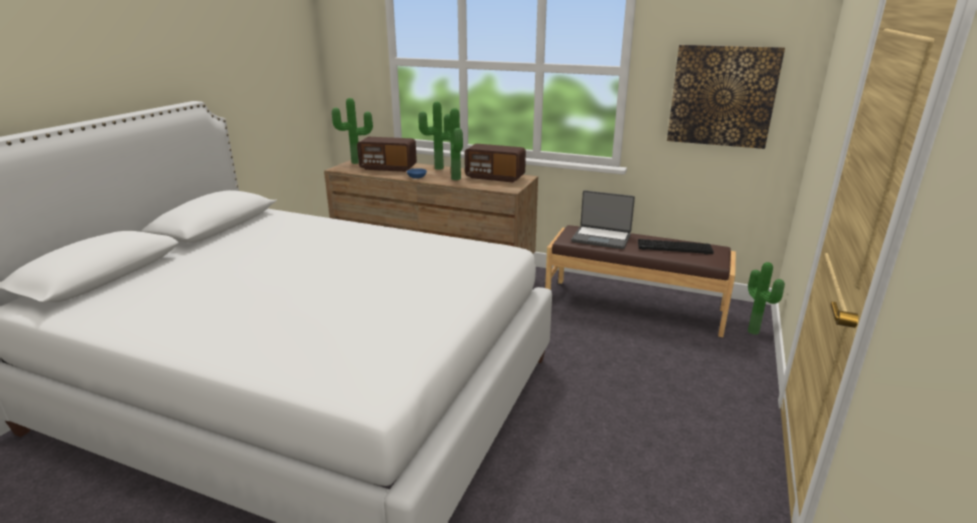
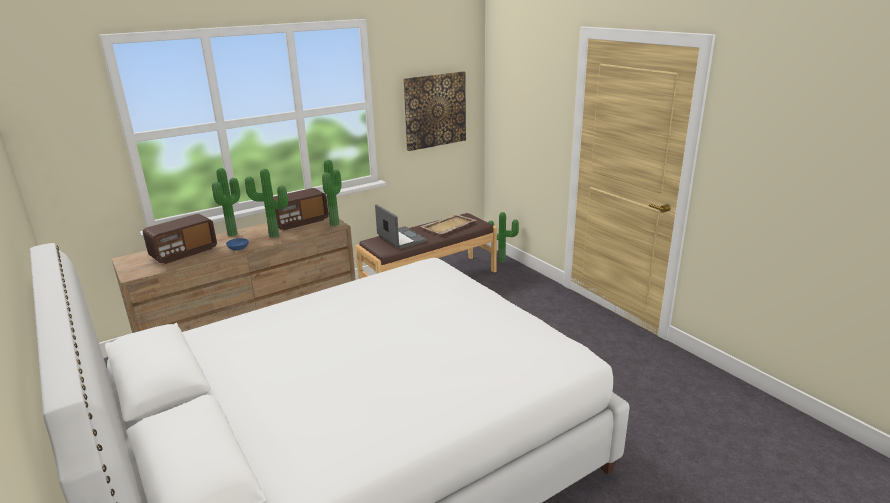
camera: 55 degrees left, 0 degrees up
potted plant [332,98,373,164] -> potted plant moved to [322,160,342,226]
laptop [571,190,635,249] -> laptop turned 90 degrees counterclockwise [375,204,427,249]
keyboard [638,239,714,255] -> beige tray [420,214,476,234]

